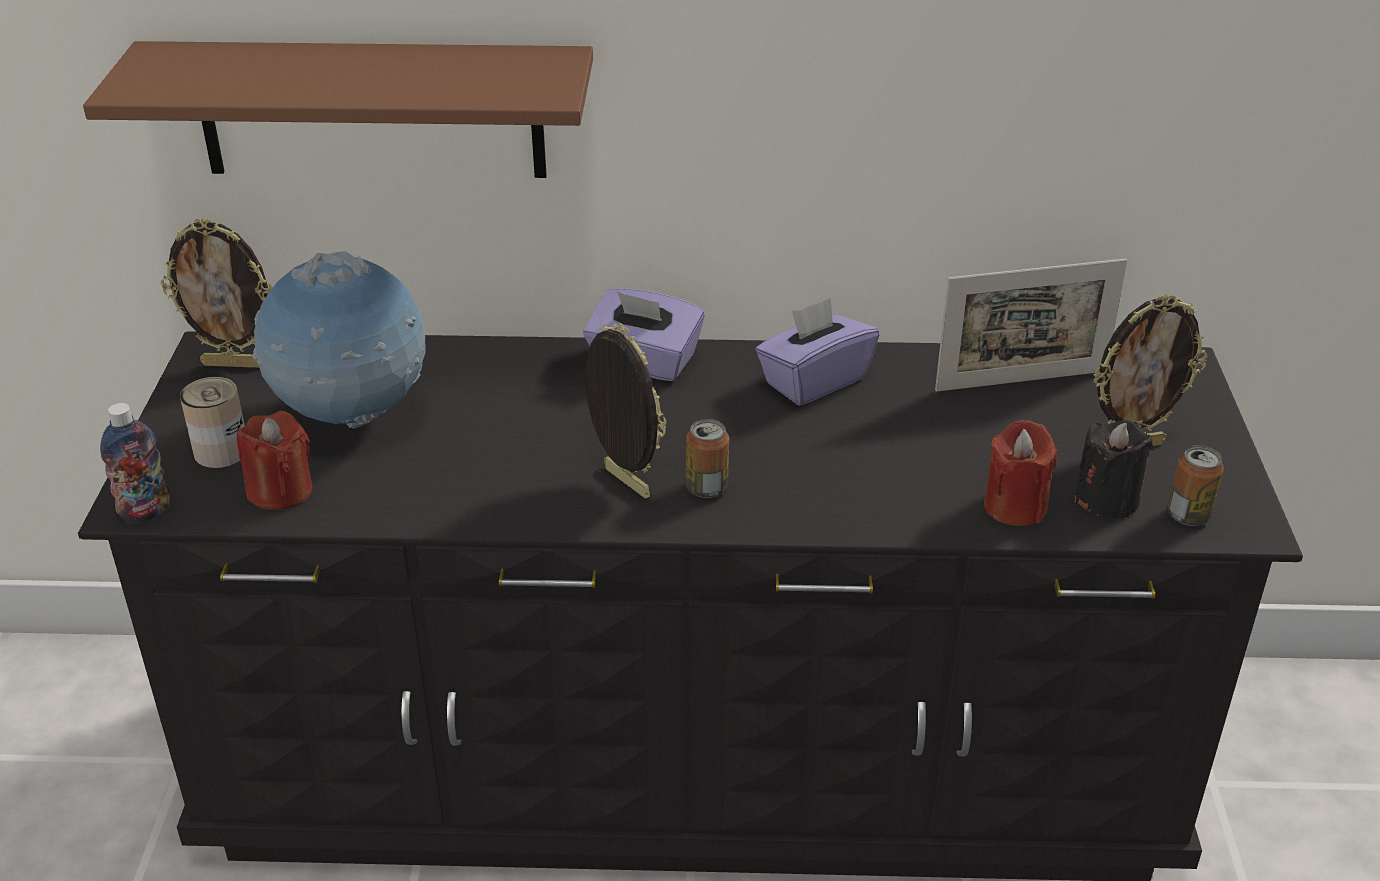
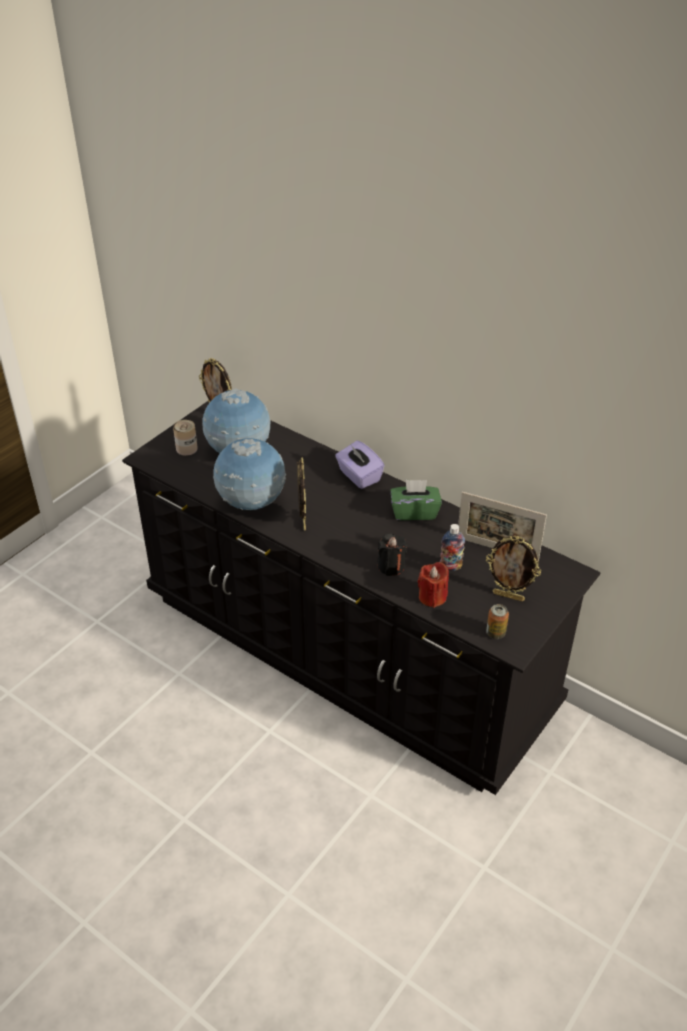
camera: 35 degrees right, 5 degrees up
brown shelf [83,41,593,178] -> none
bottle [100,403,170,523] -> bottle moved to [440,524,465,571]
red candle [237,411,312,510] -> none
can [686,419,729,498] -> none
purple tissue box [755,297,879,406] -> green tissue box [390,480,442,520]
black candle [1074,420,1153,519] -> black candle moved to [378,533,407,576]
none -> globe [213,438,286,510]

